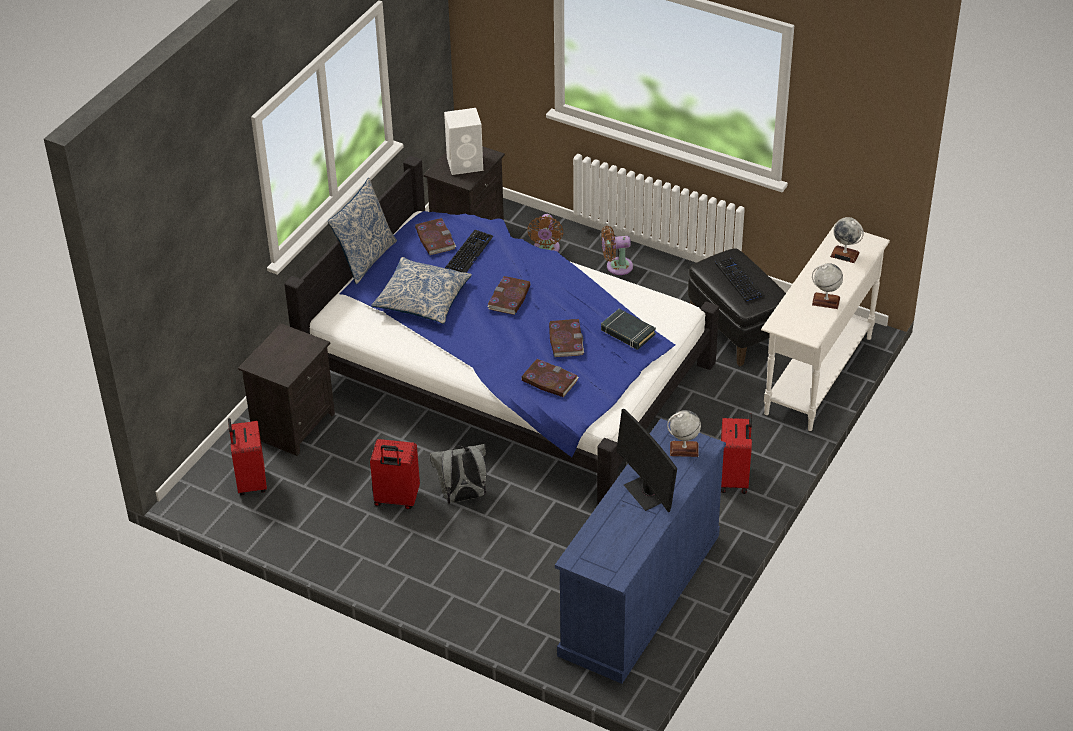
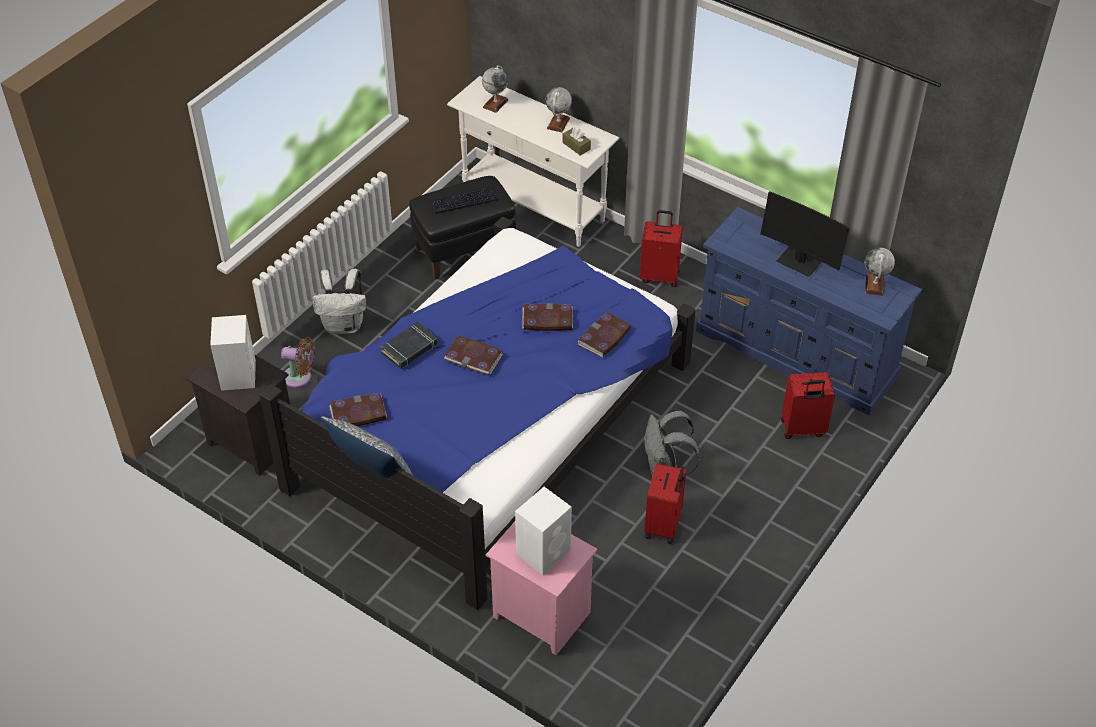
camera: 85 degrees left, 5 degrees up
red suitcase [228,418,267,495] -> red suitcase moved to [781,372,835,439]
black nightstand [238,323,335,456] -> pink nightstand [486,522,597,655]
pillow [371,257,472,324] -> none
keyboard [445,230,493,273] -> none
brown fan [601,226,633,275] -> white backpack [313,269,366,334]
black book [601,309,656,350] -> black book moved to [380,322,438,369]
monitor [616,409,677,512] -> monitor turned 60 degrees clockwise [760,191,850,277]
globe [667,410,701,457] -> globe moved to [865,248,895,296]
none -> white speaker [515,487,572,575]
none -> brown tissue box [562,127,591,155]

